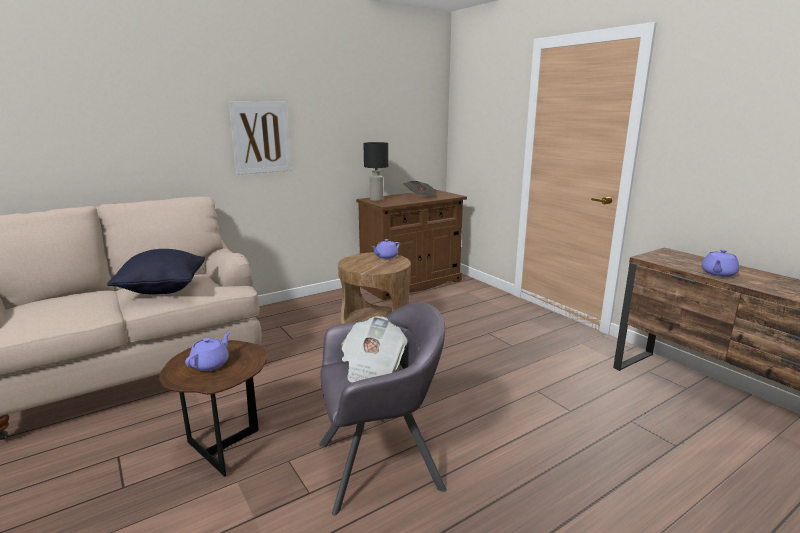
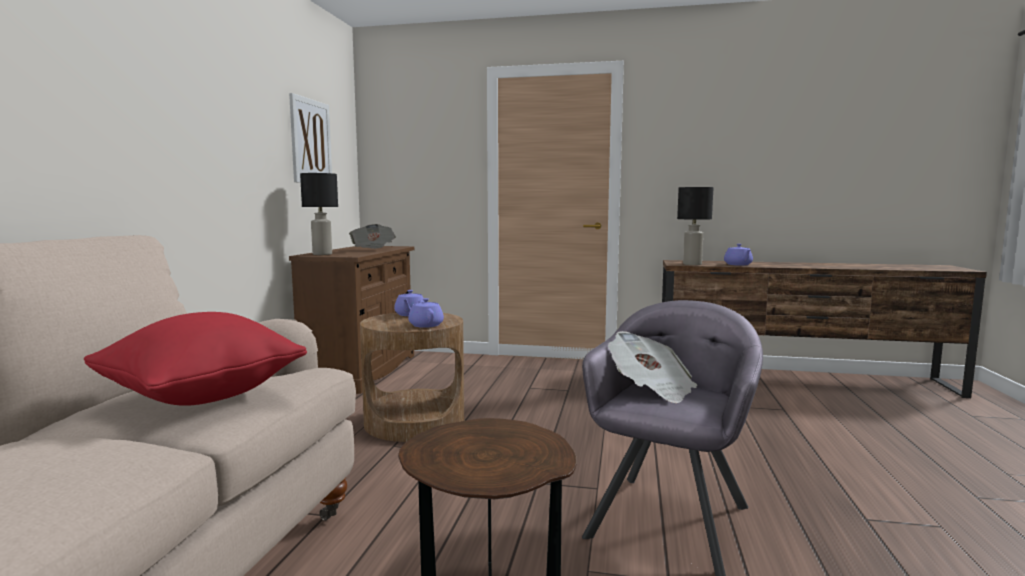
camera: 45 degrees left, 10 degrees down
black pillow [107,249,205,295] -> red pillow [84,312,307,406]
purple teapot [185,331,230,371] -> purple teapot moved to [408,298,444,328]
picture [229,102,291,175] -> picture moved to [289,93,332,183]
none -> black table lamp [677,187,713,265]

